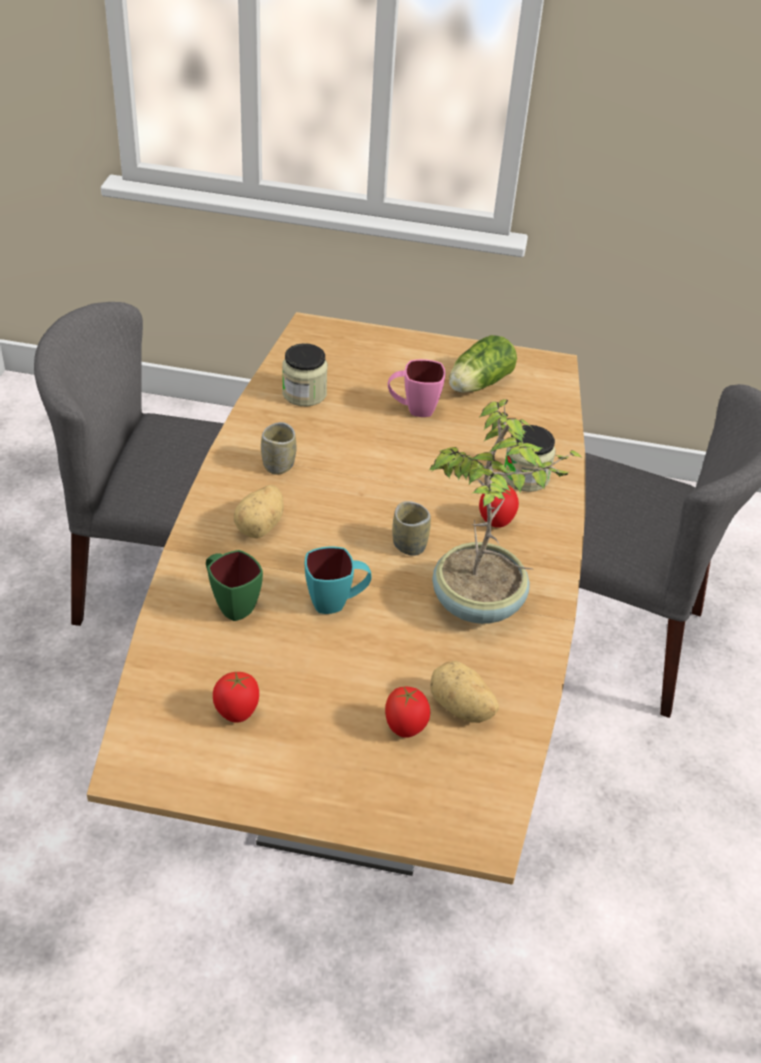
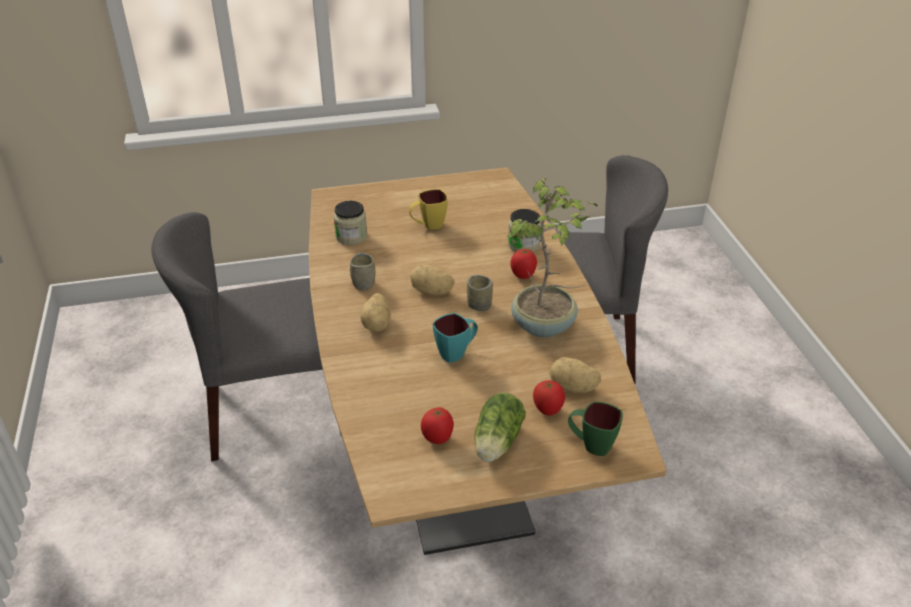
camera: 20 degrees left, 5 degrees down
green mug [206,550,263,621] -> green mug moved to [568,402,623,456]
pink mug [388,359,445,417] -> yellow mug [409,189,448,230]
lettuce [449,335,517,393] -> lettuce moved to [475,393,526,462]
none -> potato [410,264,455,295]

